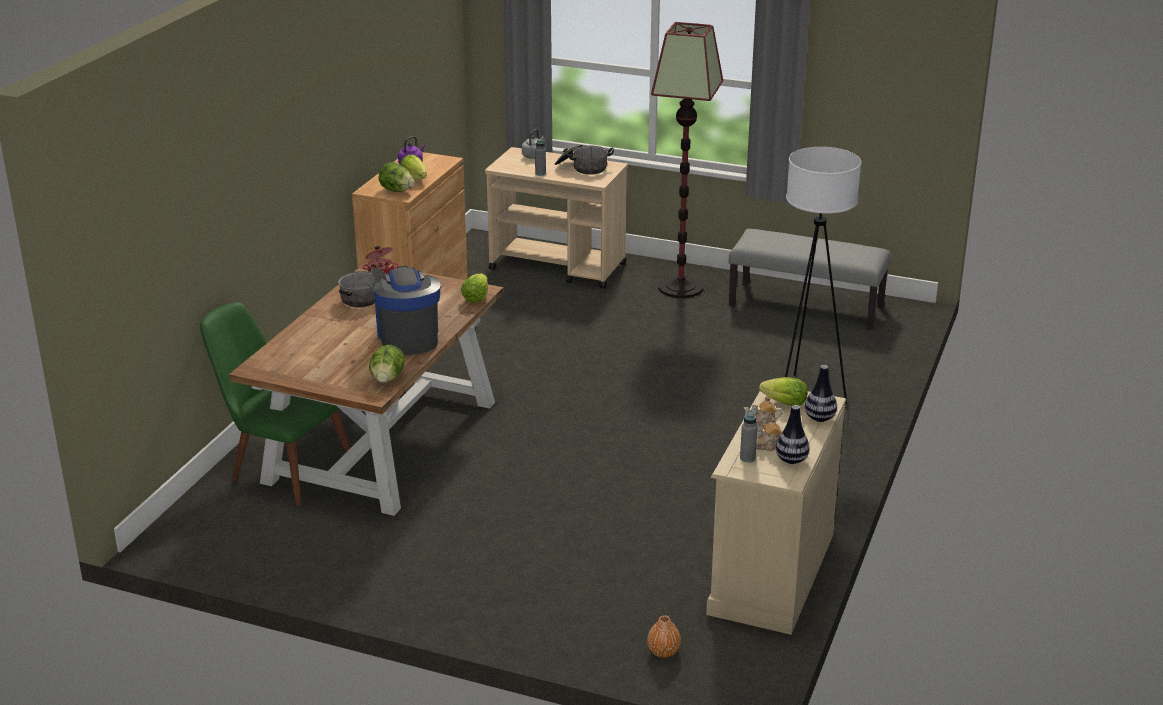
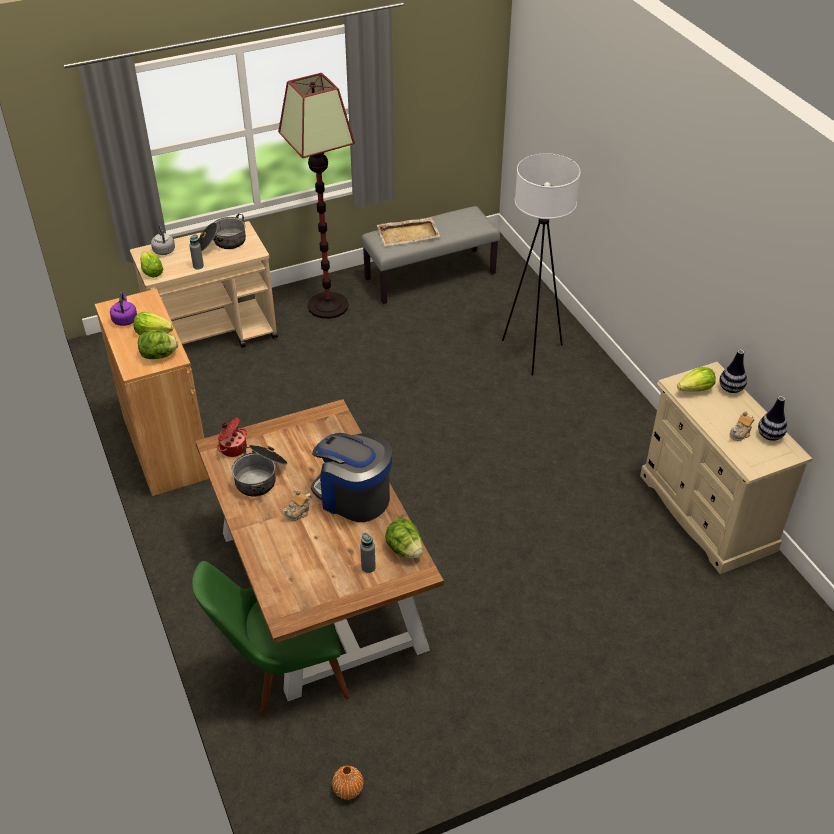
camera: 45 degrees left, 15 degrees up
lettuce [461,274,488,303] -> lettuce moved to [140,251,163,278]
orange vase [647,615,681,658] -> orange vase moved to [332,766,364,800]
grey bottle [740,410,758,463] -> grey bottle moved to [360,532,376,573]
teapot [744,396,783,429] -> teapot moved to [283,490,312,521]
none -> beige tray [377,217,441,246]

